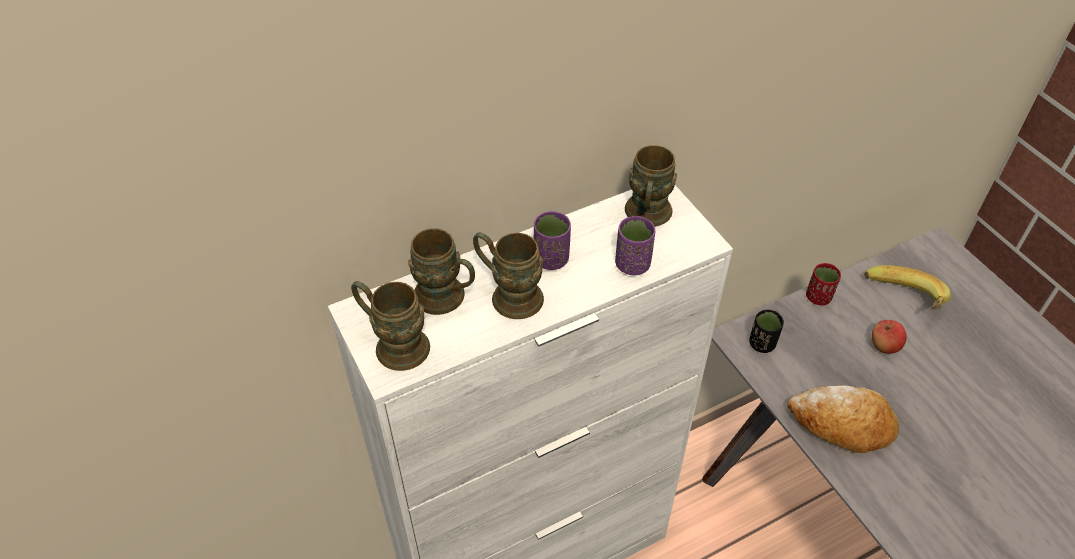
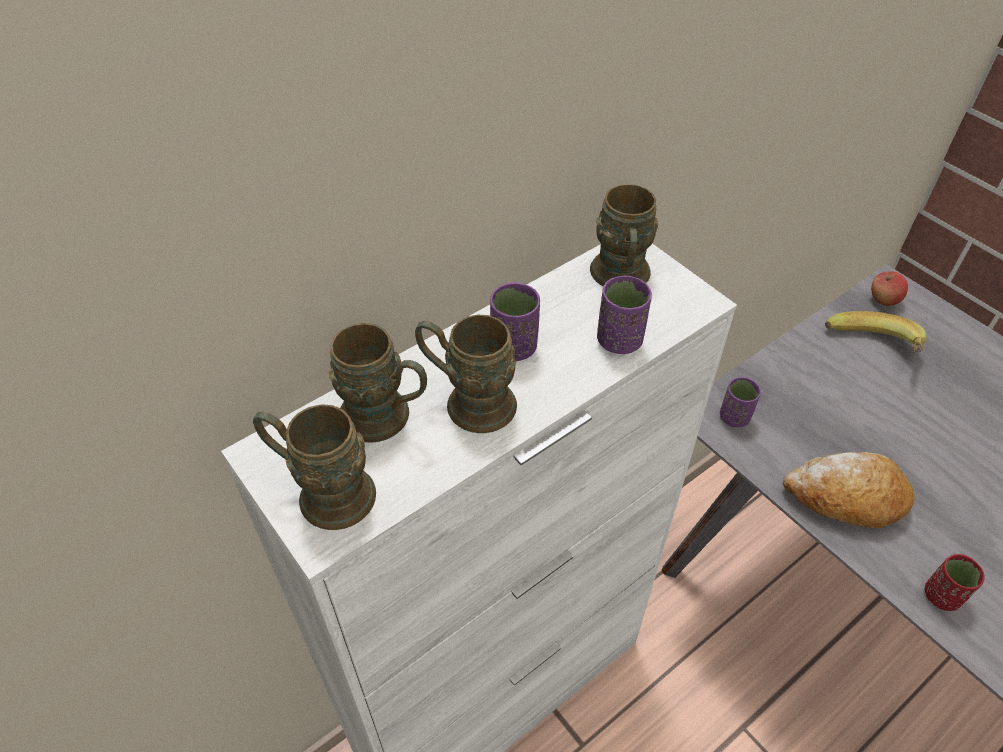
camera: 10 degrees left, 0 degrees up
black cup [749,310,784,353] -> purple cup [720,377,761,427]
red cup [806,263,841,305] -> red cup moved to [925,554,985,611]
apple [872,320,907,354] -> apple moved to [871,271,908,306]

